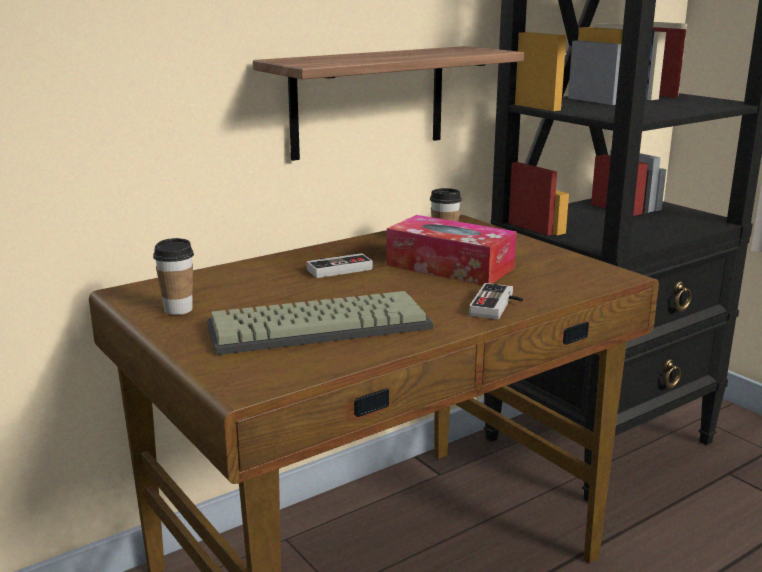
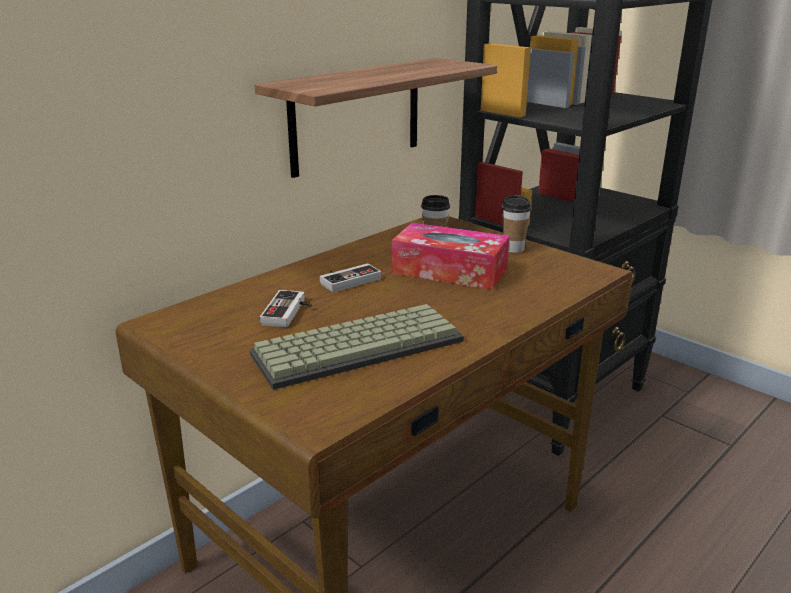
camera: 10 degrees left, 5 degrees up
cup [153,238,194,315] -> cup moved to [502,195,532,253]
game controller [469,283,523,319] -> game controller moved to [260,290,312,327]

